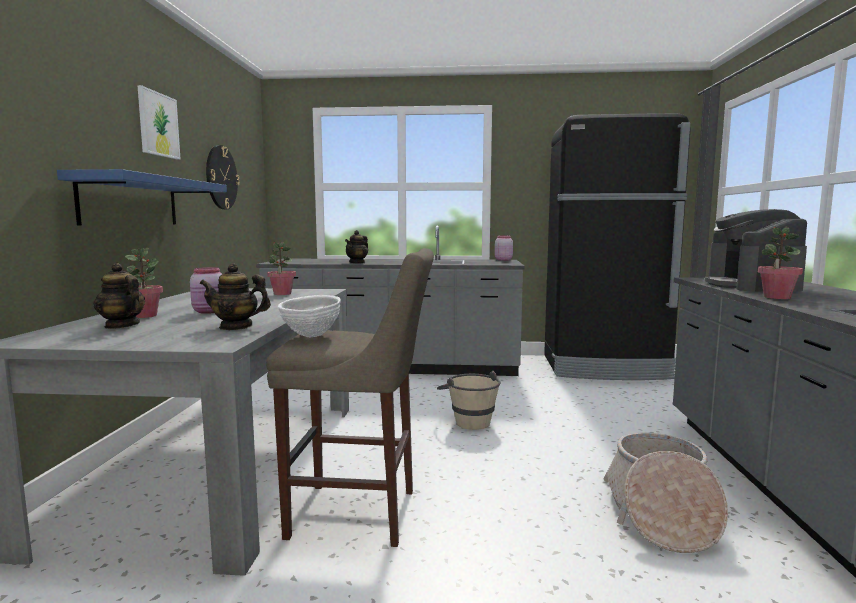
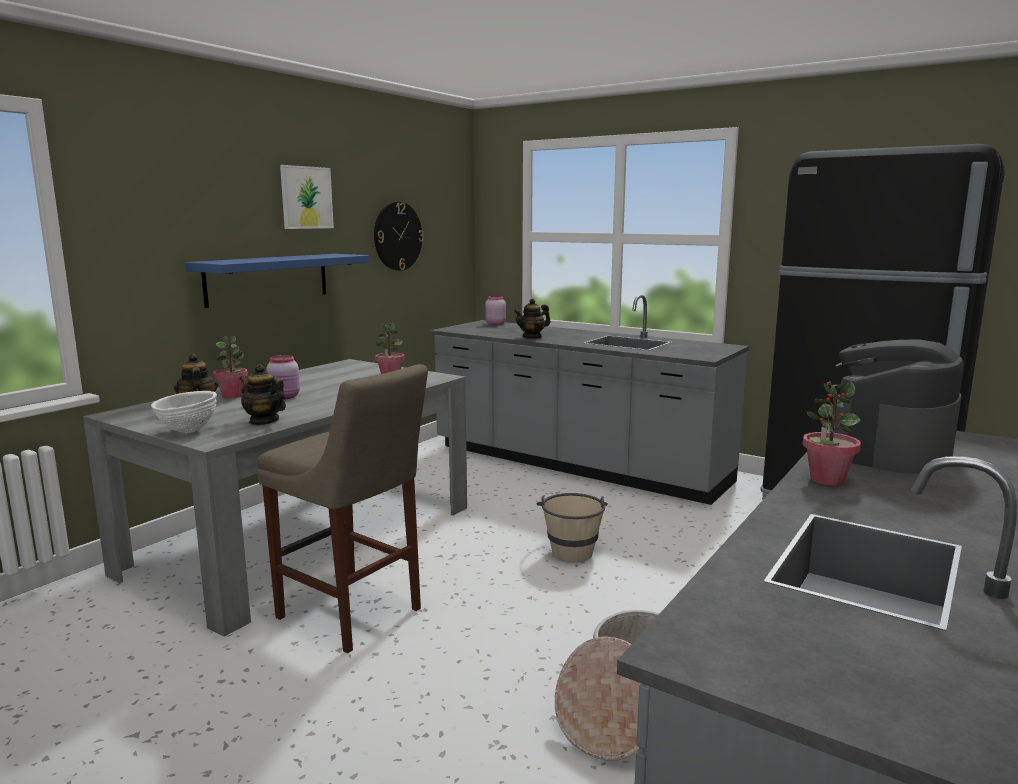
camera: 30 degrees right, 5 degrees up
white bowl [278,295,341,337] -> white bowl moved to [151,391,217,433]
pink jar [495,236,513,261] -> pink jar moved to [485,296,506,325]

